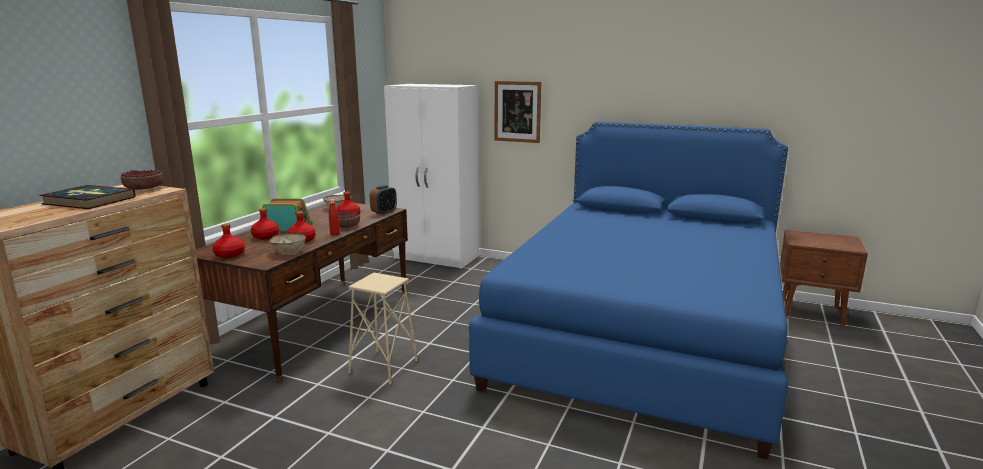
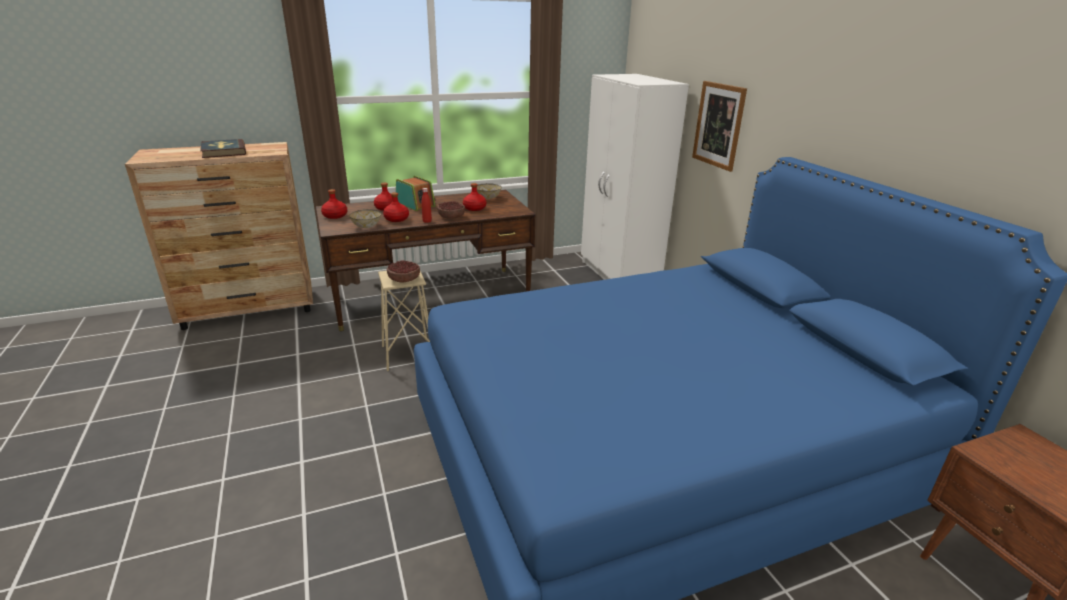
camera: 45 degrees right, 10 degrees up
bowl [121,170,163,190] -> bowl moved to [387,260,420,282]
alarm clock [370,185,397,215] -> none

